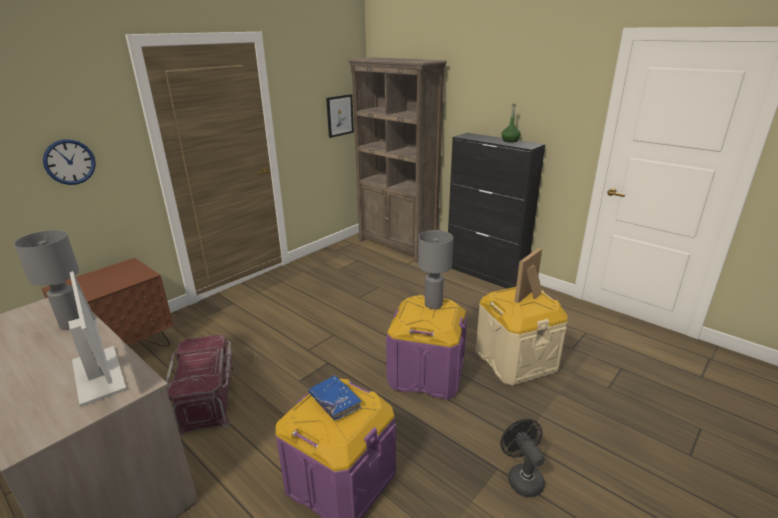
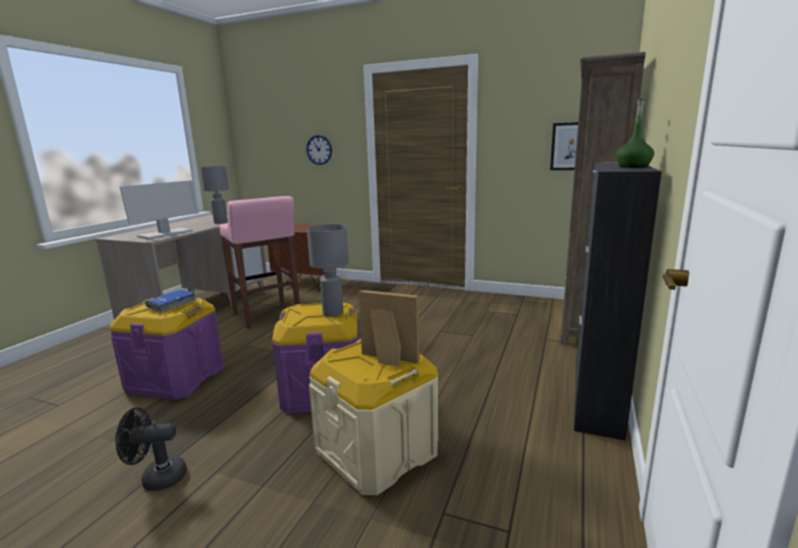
camera: 70 degrees right, 10 degrees down
red storage box [166,335,234,436] -> pink stool [219,196,300,329]
black fan [501,419,545,497] -> black fan turned 150 degrees counterclockwise [115,407,187,491]

